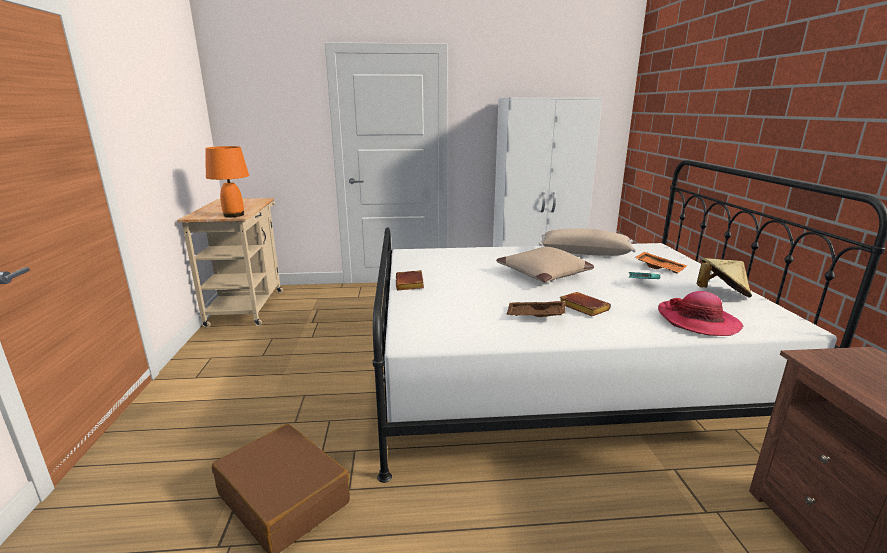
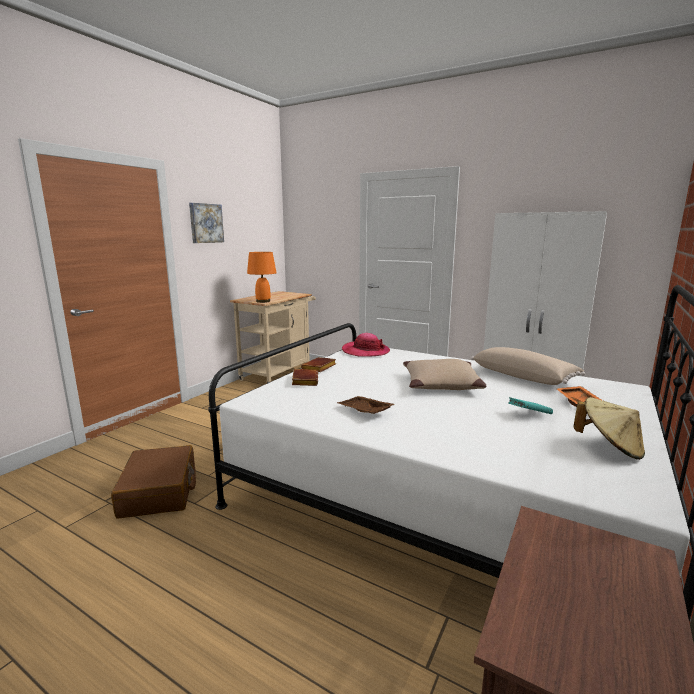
camera: 35 degrees right, 5 degrees down
brown book [559,292,611,316] -> brown book moved to [292,369,318,386]
hat [658,291,743,336] -> hat moved to [342,333,390,357]
none -> picture [189,203,224,243]

